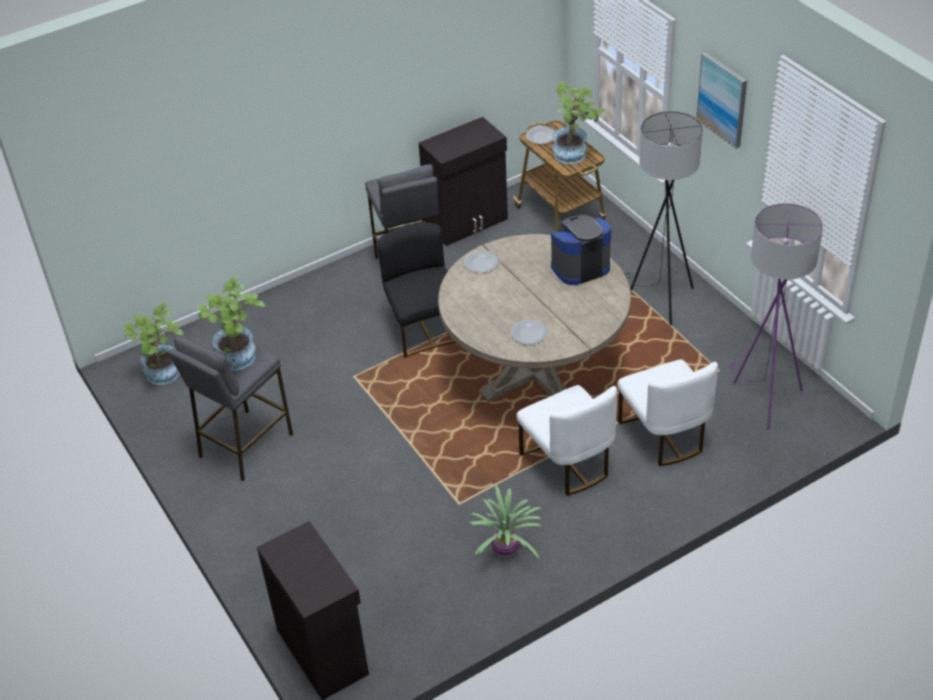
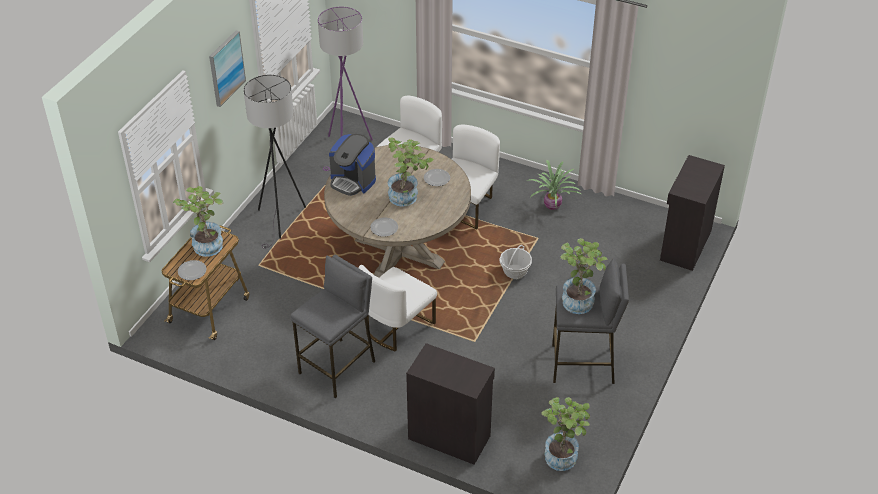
camera: 125 degrees left, 0 degrees up
black chair [377,223,456,358] -> white chair [359,265,437,352]
black cabinet [419,117,508,246] -> black cabinet moved to [406,343,495,465]
none -> potted plant [387,138,434,207]
none -> basket [500,245,532,279]

